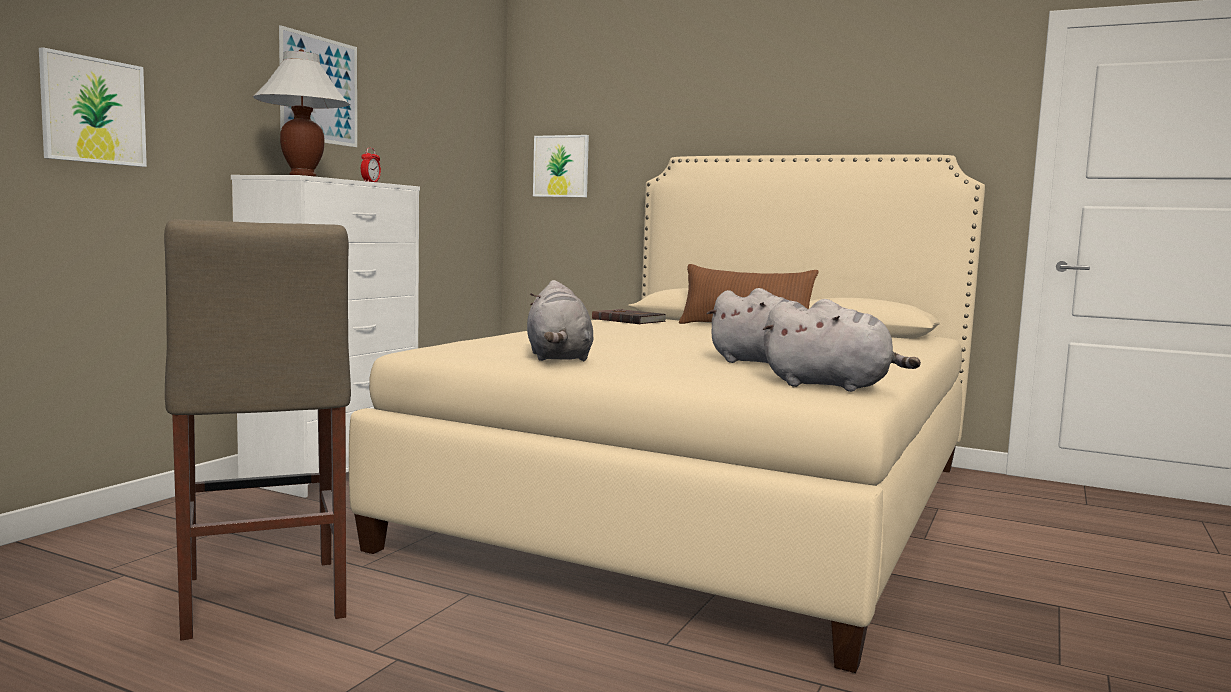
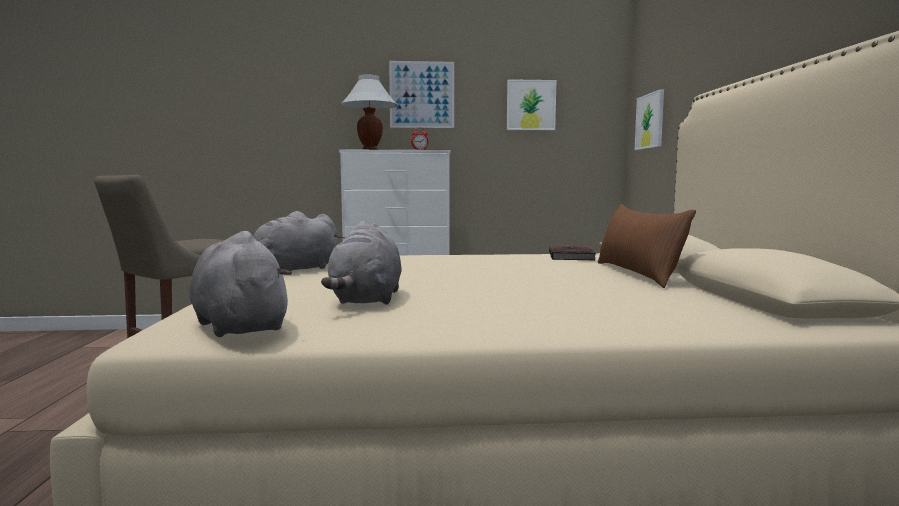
camera: 60 degrees right, 0 degrees up
picture [39,47,147,167] -> picture moved to [507,79,556,130]
grey plush toy [763,299,921,392] -> grey plush toy turned 150 degrees clockwise [190,231,292,337]

